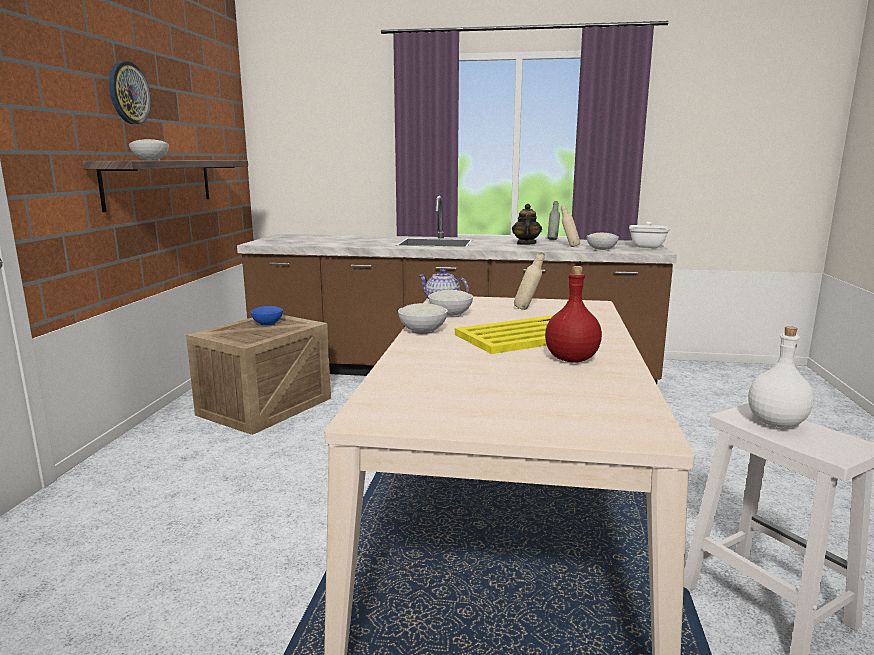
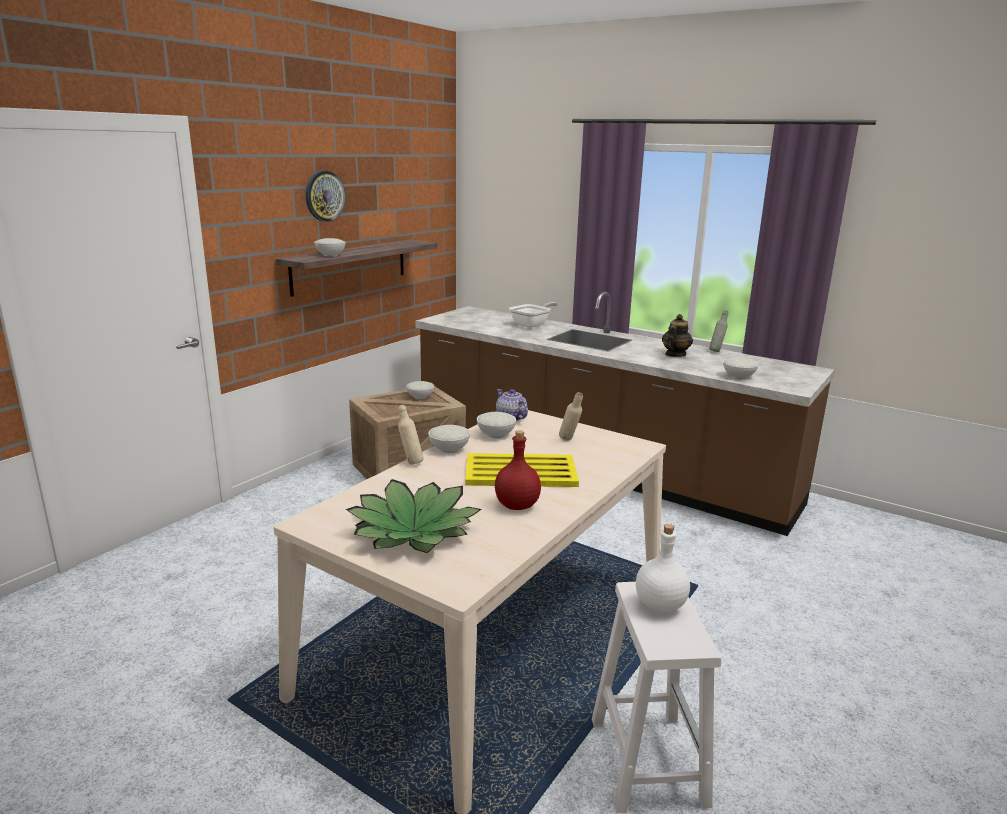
camera: 25 degrees right, 5 degrees up
blue bowl [250,306,283,326] -> white bowl [406,381,434,399]
beige bottle [561,205,580,247] -> beige bottle moved to [398,405,423,465]
frying pan [629,222,670,248] -> frying pan moved to [509,302,557,328]
none -> potted plant [346,479,482,553]

